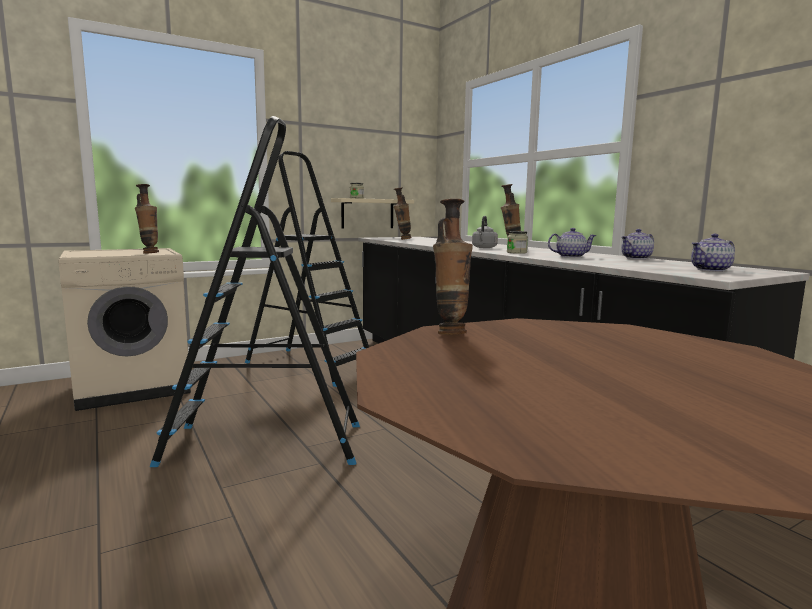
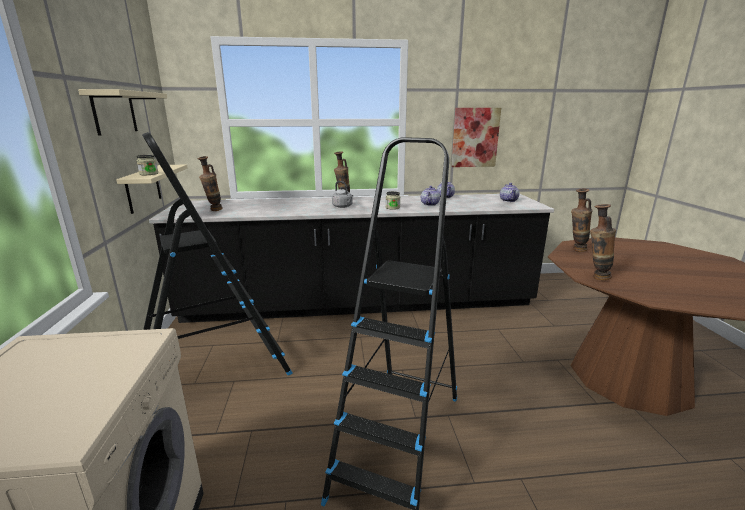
camera: 65 degrees left, 10 degrees up
vase [135,184,159,254] -> vase moved to [571,188,593,252]
none -> beige shelf [78,89,167,136]
none -> picture [451,108,501,167]

